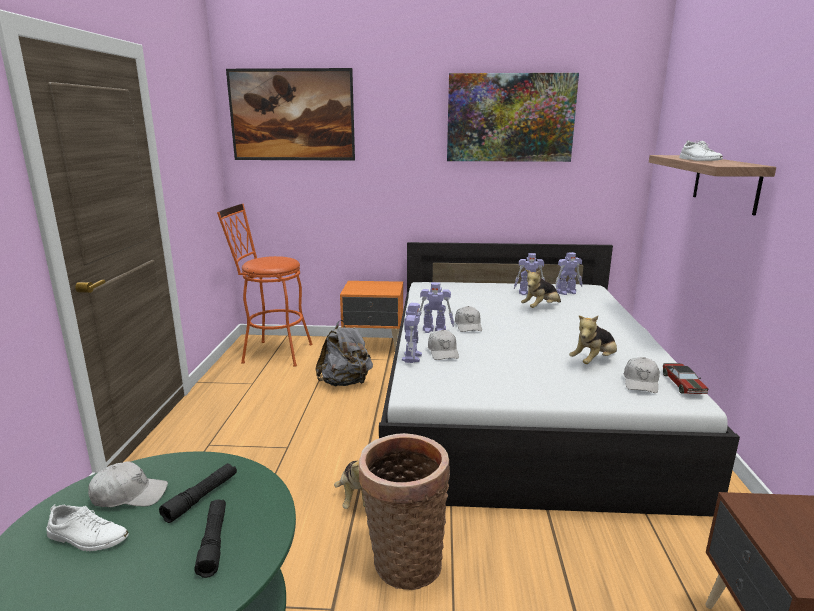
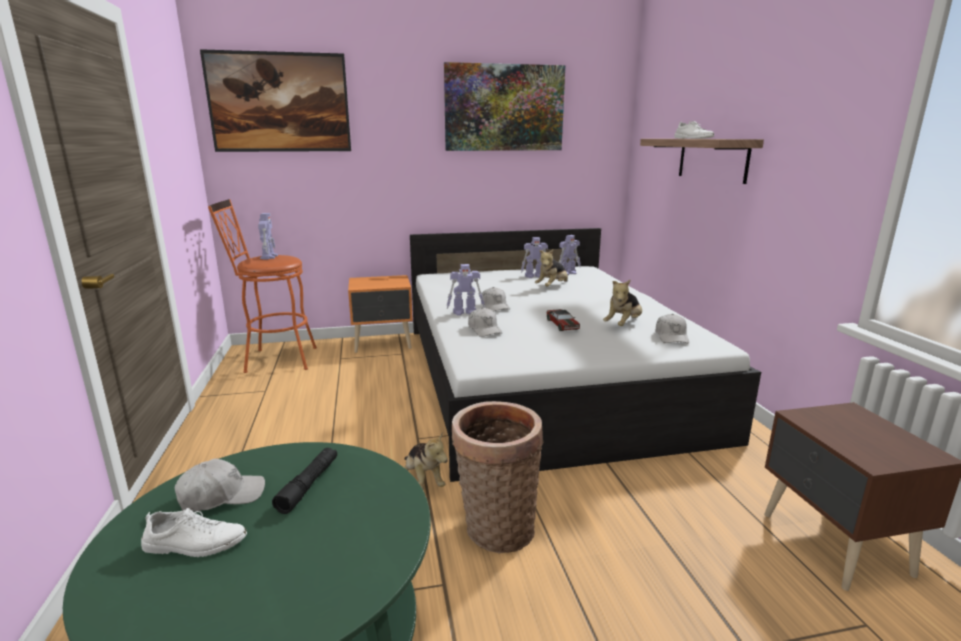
camera: 15 degrees left, 0 degrees up
black flashlight [194,499,226,578] -> none
grey backpack [315,320,373,386] -> none
toy robot [402,303,422,363] -> toy robot moved to [258,213,278,259]
toy car [663,363,708,394] -> toy car moved to [546,309,580,331]

